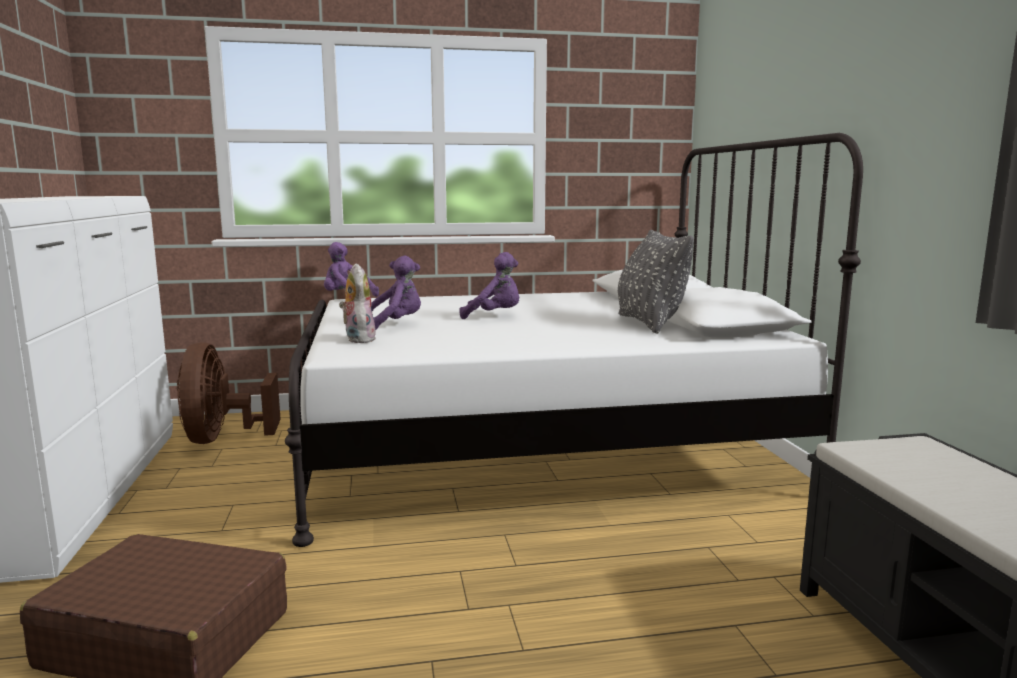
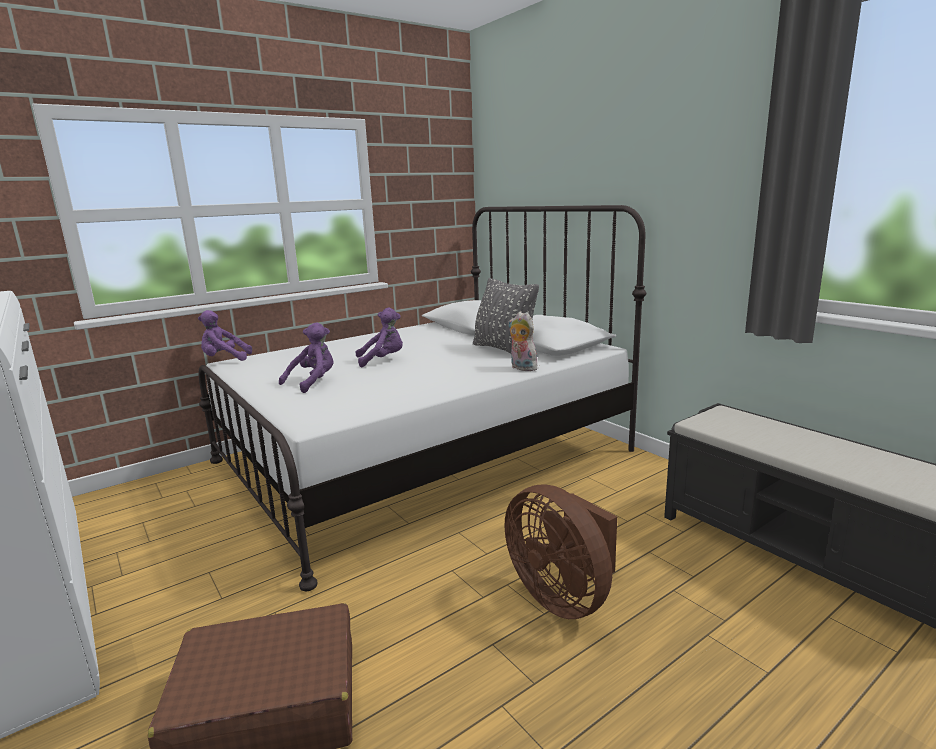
camera: 25 degrees left, 5 degrees up
brown fan [177,342,281,444] -> brown fan moved to [505,484,617,619]
plush toy [339,264,376,343] -> plush toy moved to [508,312,538,371]

